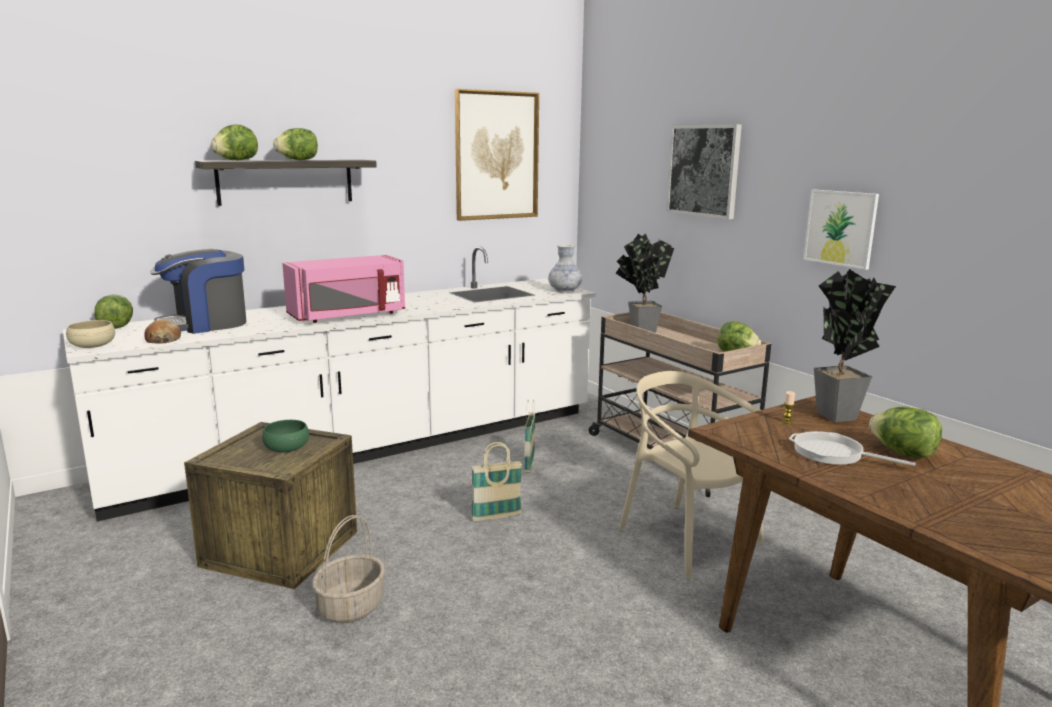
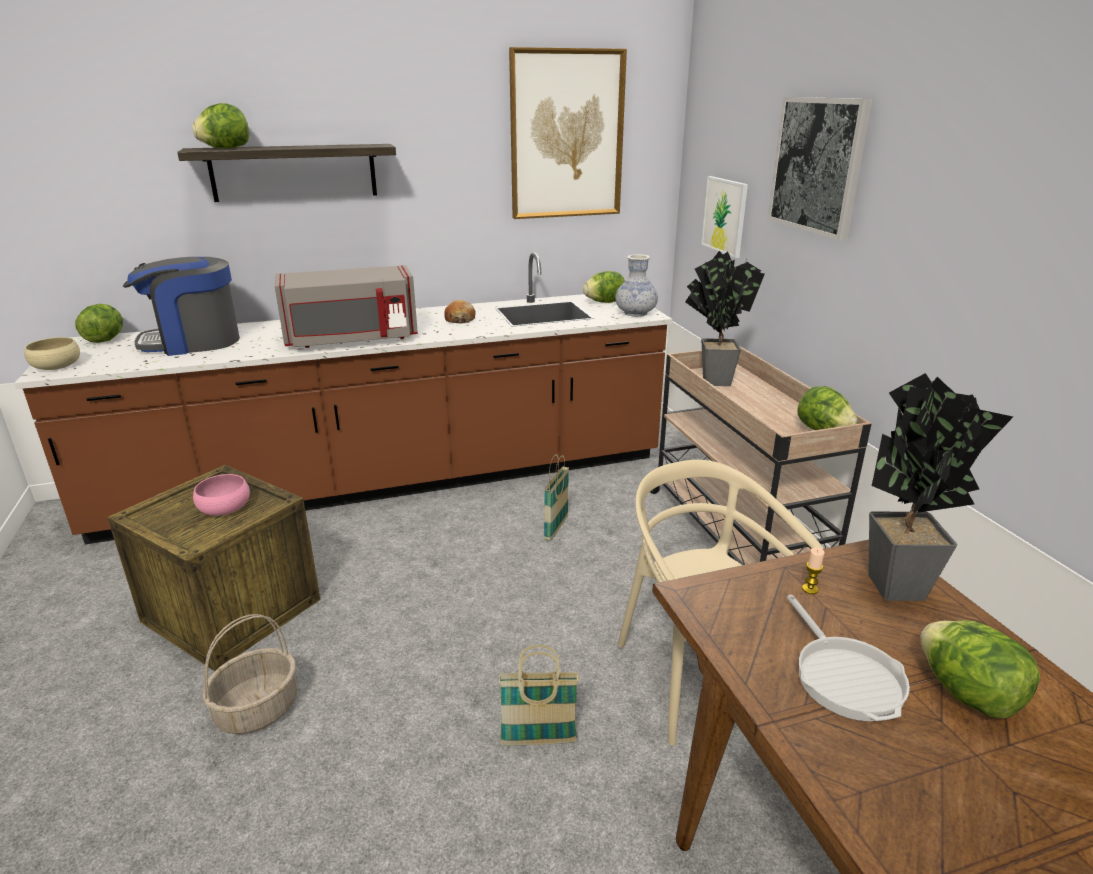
camera: 15 degrees right, 10 degrees up
white counter [63,246,596,522] -> brown counter [14,252,673,545]
bread [144,319,181,343] -> bread moved to [444,300,476,323]
green bowl [262,420,309,452] -> pink bowl [193,474,250,516]
lettuce [273,128,318,160] -> lettuce moved to [583,271,625,303]
pink microwave [282,255,405,323] -> grey microwave [275,265,418,348]
basket [471,442,522,521] -> basket moved to [499,645,579,746]
frying pan [789,431,916,466] -> frying pan turned 150 degrees counterclockwise [787,595,910,721]
picture [803,189,879,270] -> picture moved to [701,176,748,258]

